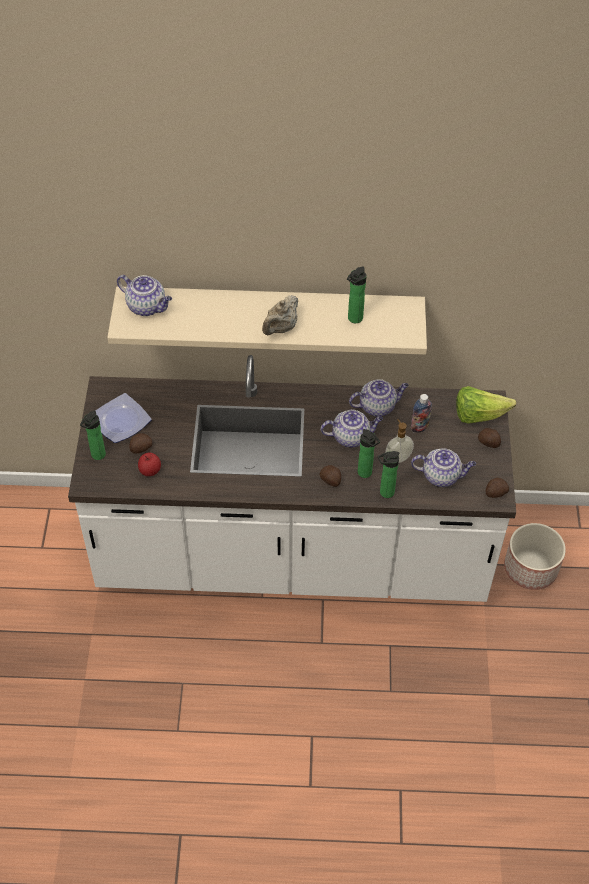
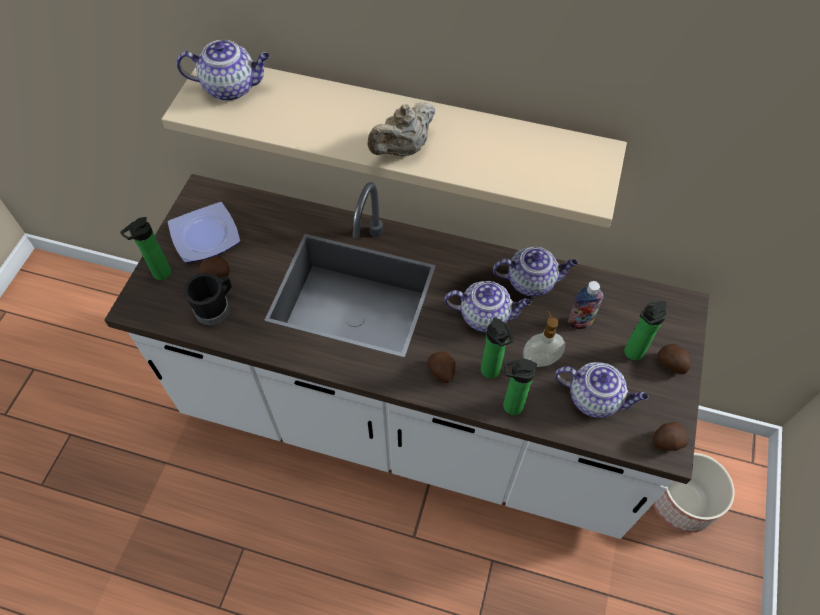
camera: 15 degrees right, 5 degrees up
teapot [117,275,172,316] -> teapot turned 45 degrees counterclockwise [177,39,270,101]
apple [138,453,161,476] -> black mug [184,273,232,325]
bottle [347,267,366,323] -> bottle moved to [624,301,667,361]
lettuce [456,386,516,424] -> none

